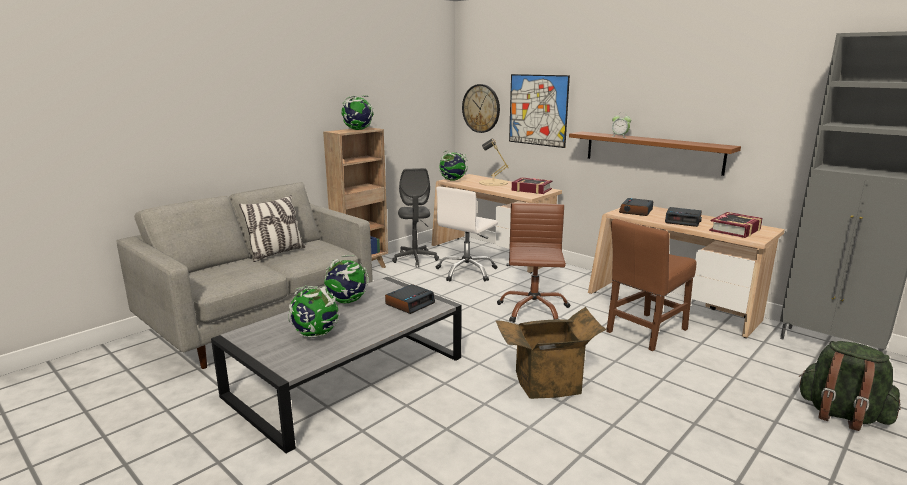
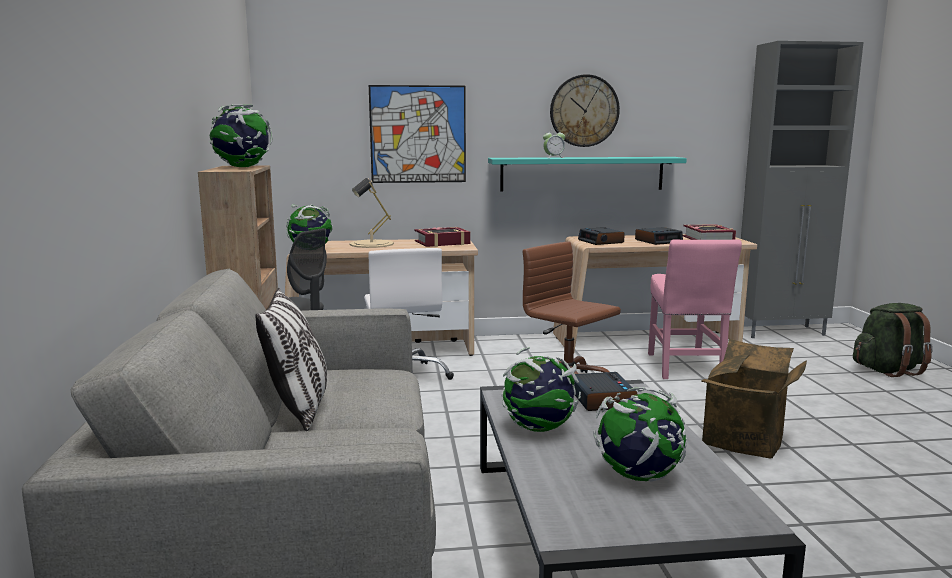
camera: 50 degrees left, 5 degrees down
wall clock [462,84,500,133] -> wall clock moved to [550,74,620,147]
brown shelf [569,131,741,176] -> turquoise shelf [488,157,687,192]
brown chair [606,219,696,351] -> pink chair [648,239,742,379]

